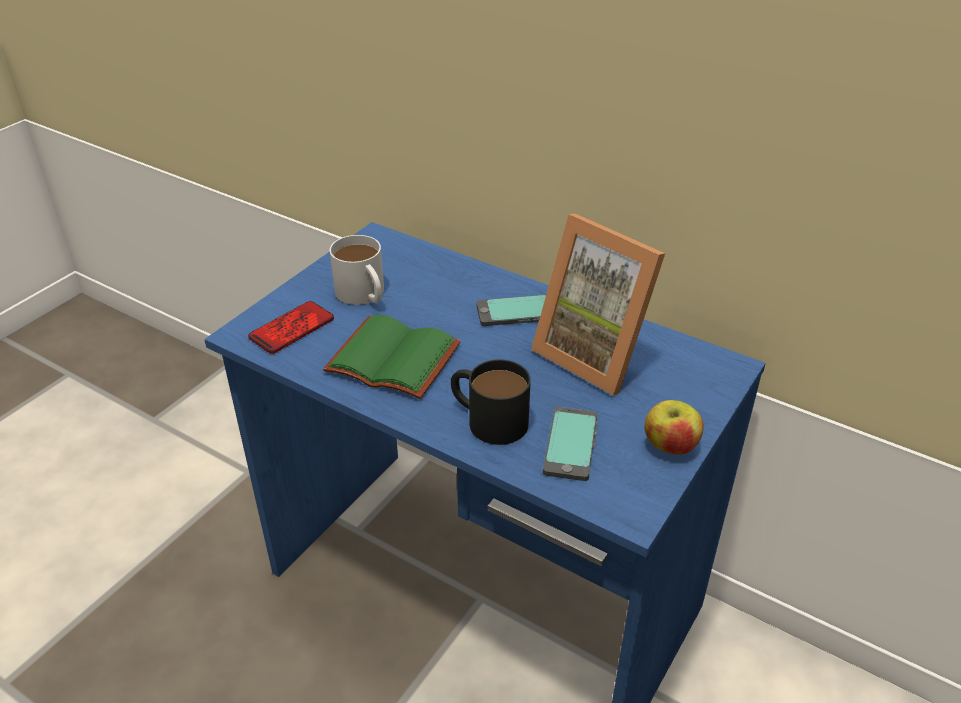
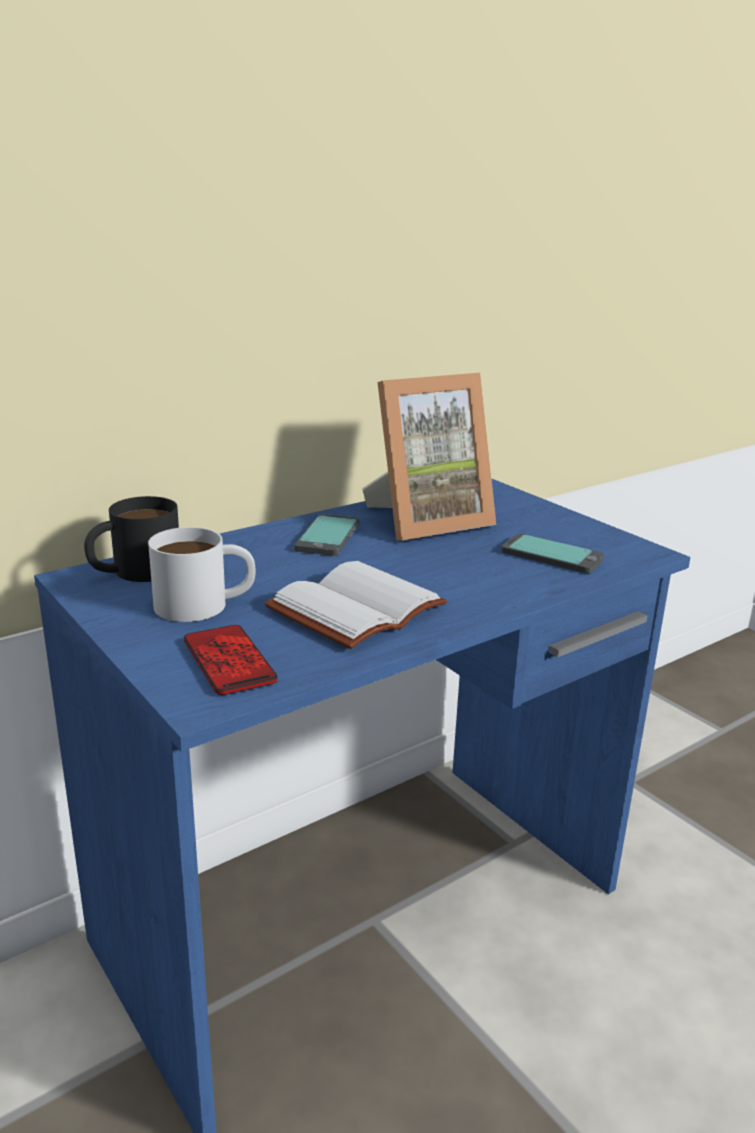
camera: 70 degrees left, 15 degrees down
green book [323,315,461,399] -> white book [265,561,447,649]
black mug [451,360,531,445] -> black mug moved to [84,496,179,582]
apple [644,400,704,455] -> none

